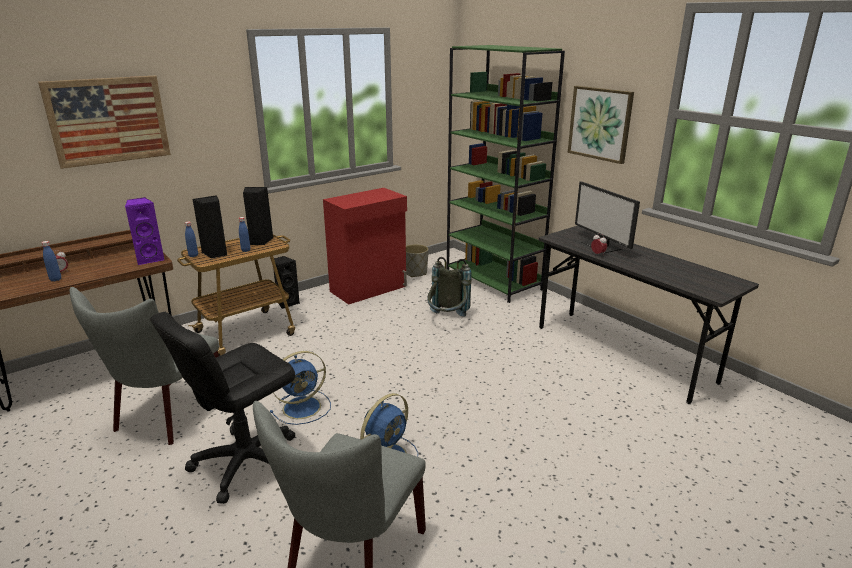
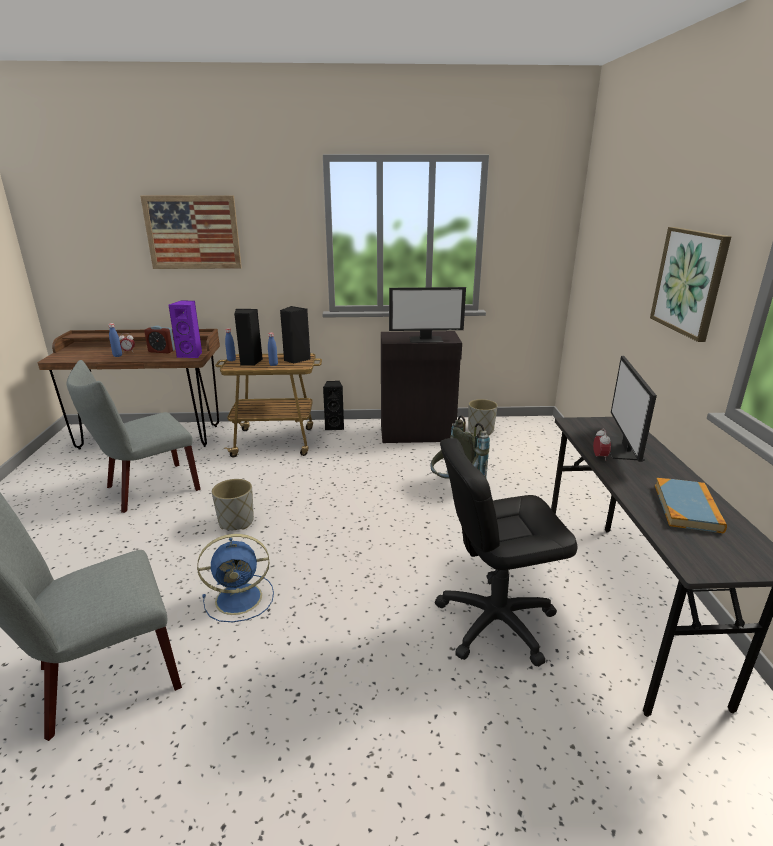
camera: 35 degrees right, 0 degrees up
black office chair [150,312,295,504] -> black office chair moved to [435,438,577,667]
blue fan [270,351,331,425] -> grey planter [212,479,254,530]
red cabinet [323,188,407,305] -> black cabinet [381,331,462,443]
green bookcase [447,45,565,303] -> none
none -> alarm clock [144,326,175,353]
none -> monitor [389,287,466,343]
none -> book [655,478,727,533]

